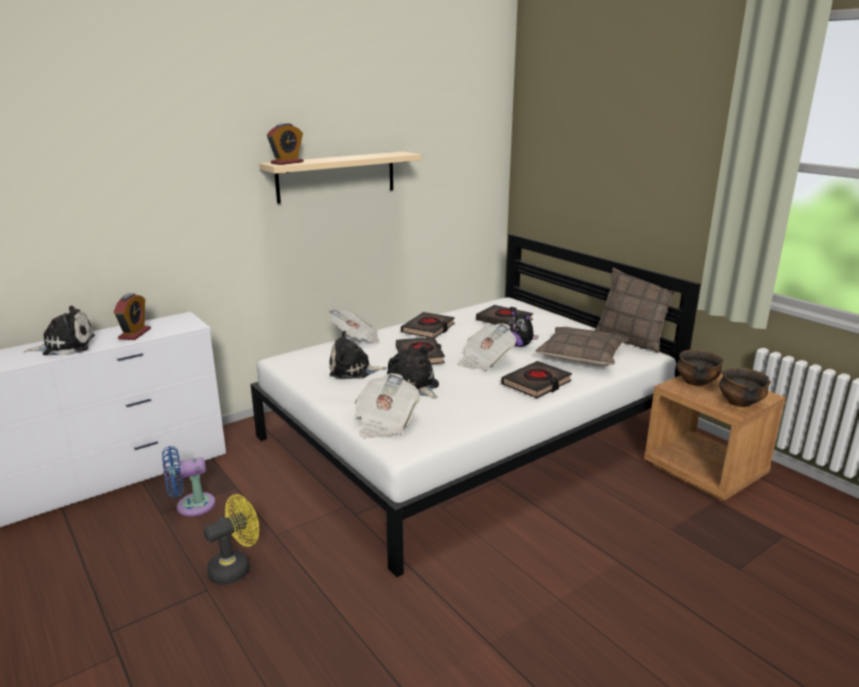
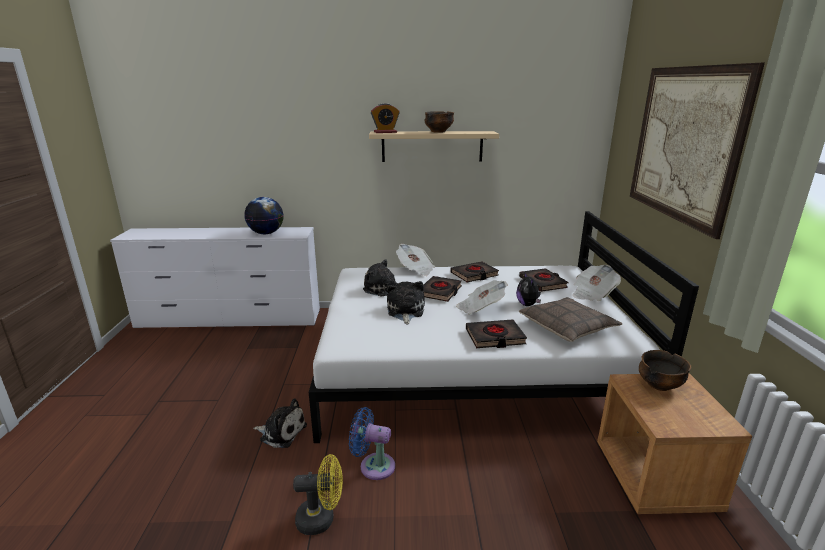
camera: 35 degrees right, 0 degrees up
plush toy [23,306,95,355] -> plush toy moved to [253,398,307,448]
alarm clock [114,293,151,340] -> globe [244,197,284,234]
blue fan [162,446,216,516] -> blue fan moved to [349,407,395,480]
yellow fan [204,494,259,585] -> yellow fan moved to [293,454,343,535]
newspaper [355,373,420,438] -> newspaper moved to [573,265,621,301]
pillow [595,268,675,353] -> none
bowl [719,368,771,407] -> bowl moved to [424,111,454,133]
none -> picture [630,63,765,239]

